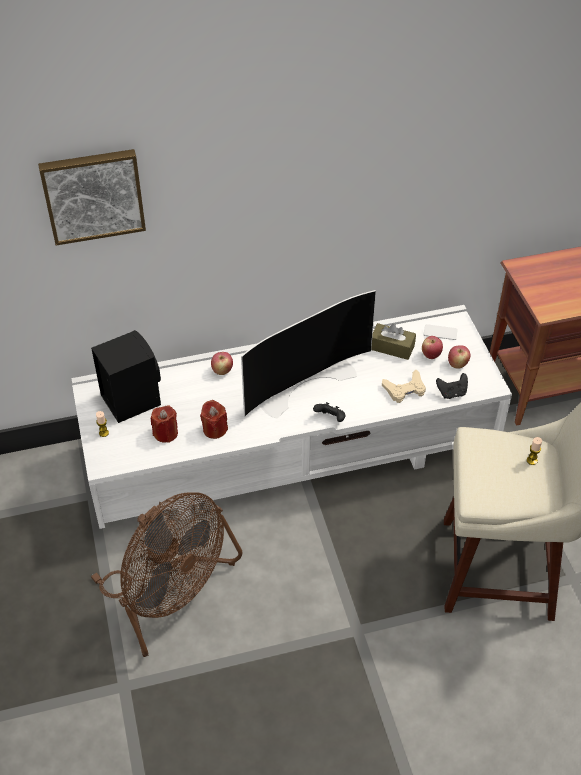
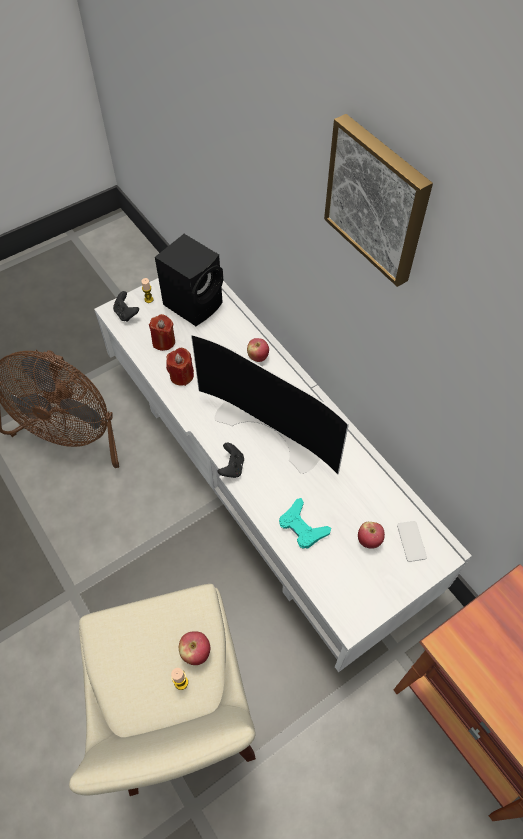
camera: 70 degrees right, 10 degrees up
picture [38,149,146,246] -> picture moved to [324,114,433,287]
brown tissue box [371,323,416,360] -> none
beige game controller [382,370,426,403] -> turquoise game controller [279,498,331,549]
black game controller [436,373,468,399] -> black game controller moved to [113,291,139,322]
apple [448,345,470,369] -> apple moved to [179,631,210,665]

